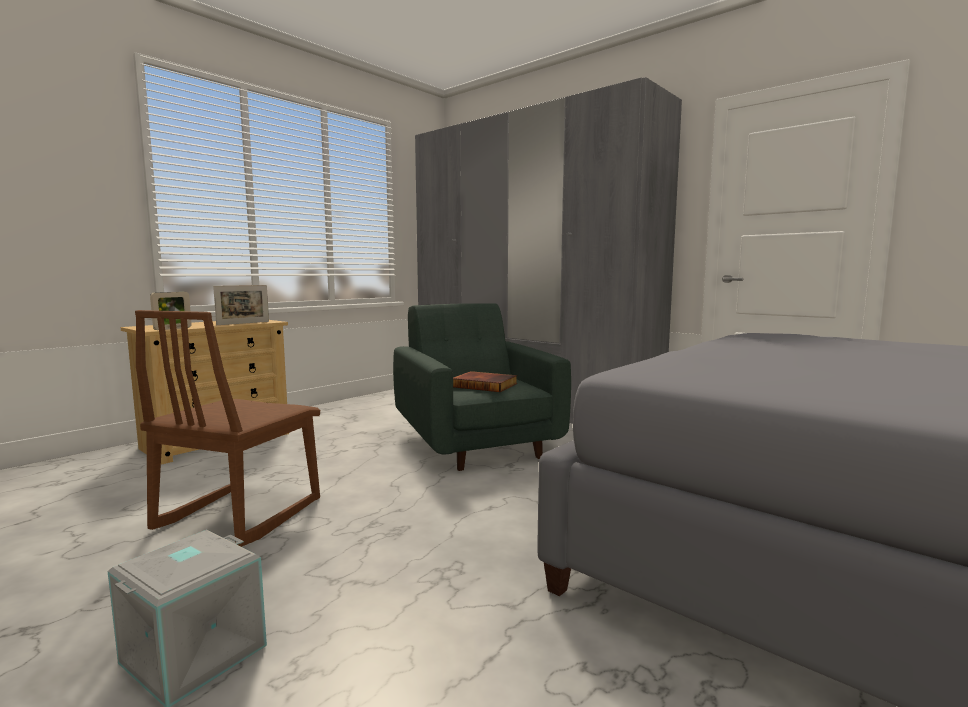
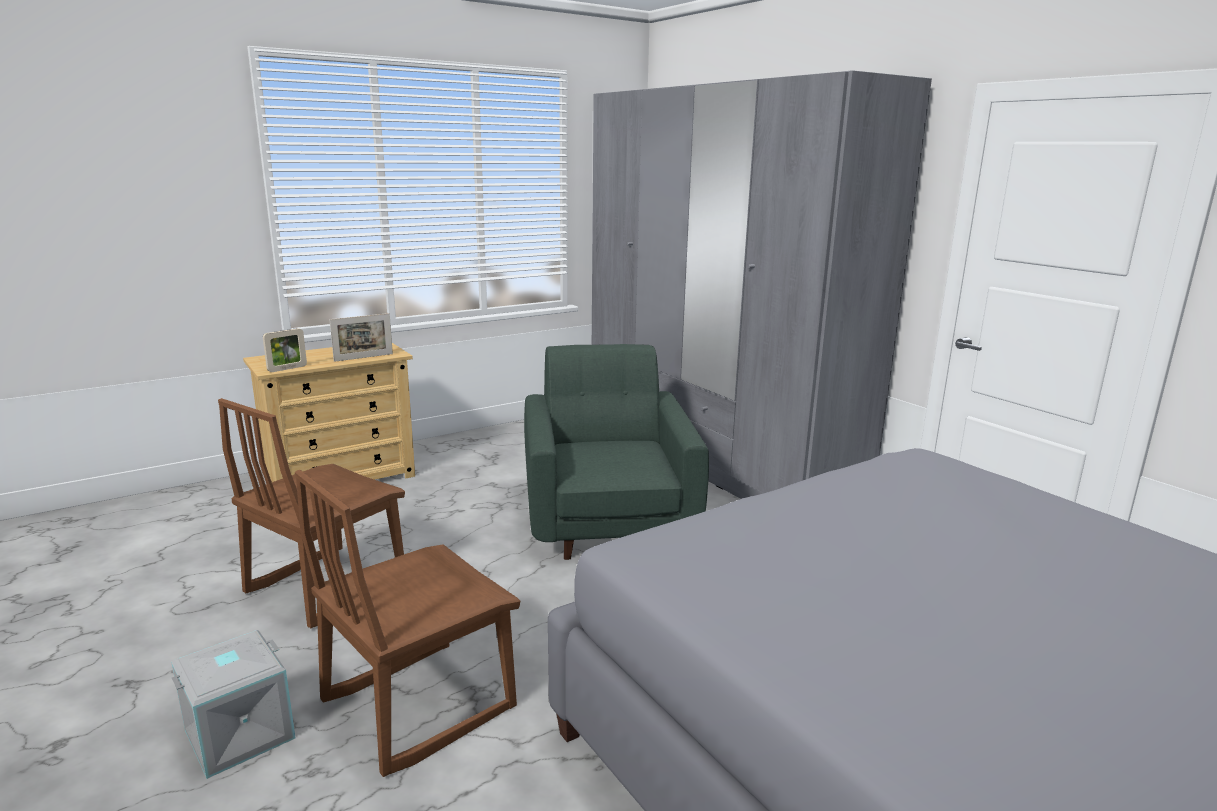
camera: 15 degrees right, 10 degrees up
book [453,371,517,392] -> none
none -> brown chair [295,470,520,777]

